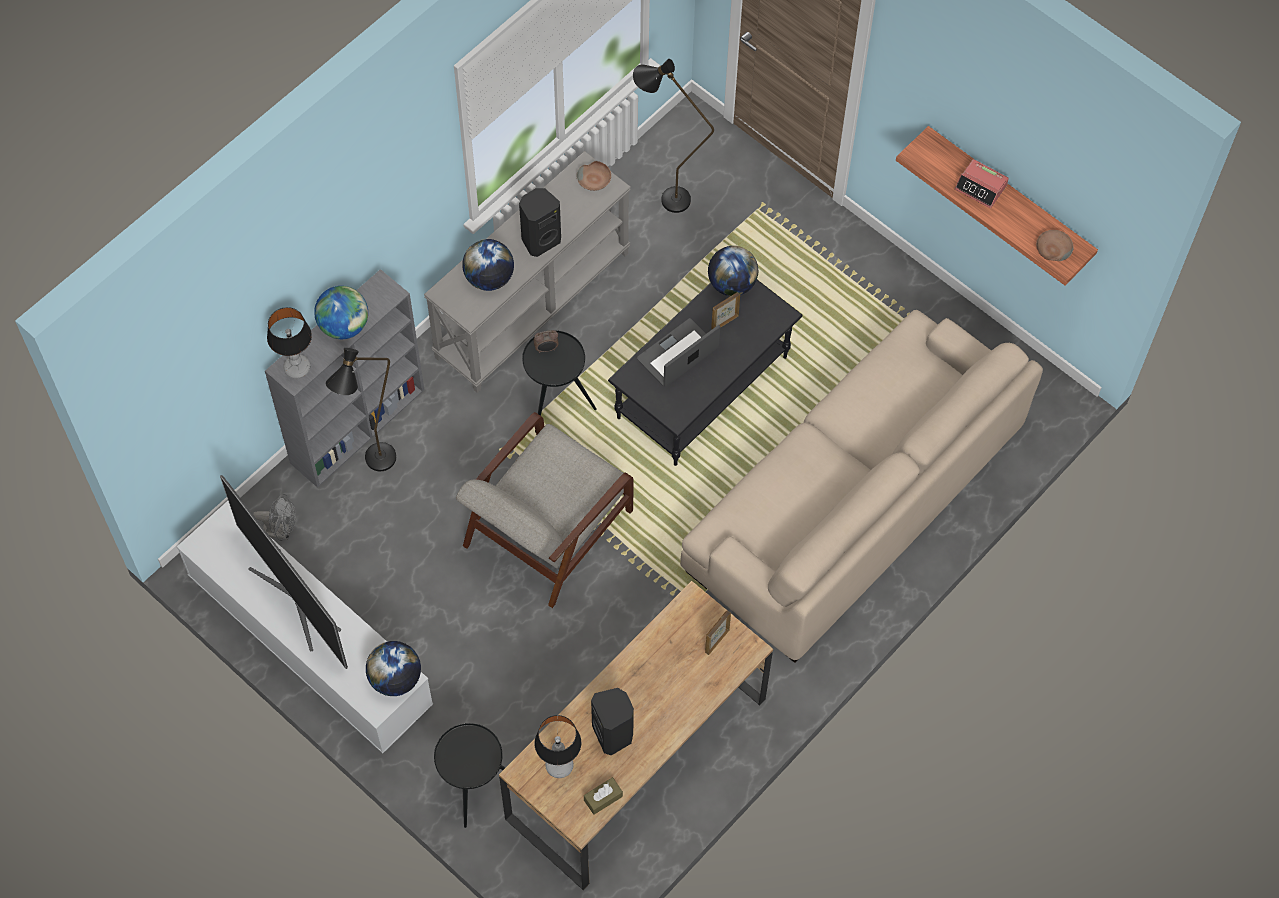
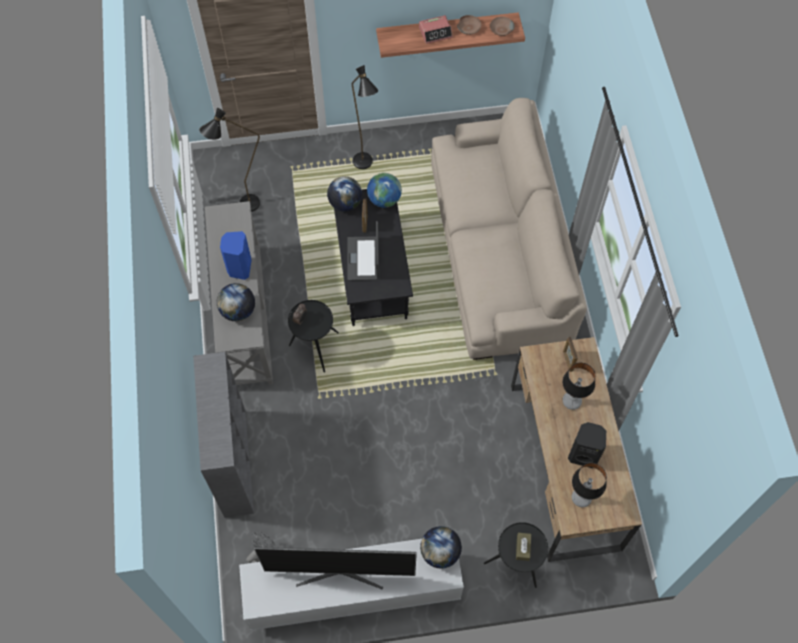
camera: 50 degrees left, 0 degrees up
table lamp [267,307,312,379] -> table lamp moved to [562,363,595,410]
globe [314,286,368,339] -> globe moved to [367,173,402,208]
black floor lamp [325,348,396,471] -> black floor lamp moved to [352,65,378,169]
grey armchair [456,412,633,608] -> none
black speaker [519,188,561,257] -> blue speaker [220,231,252,280]
brown bowl [577,161,611,191] -> brown bowl moved to [457,15,481,35]
brown tissue box [584,777,623,815] -> brown tissue box moved to [516,533,531,561]

